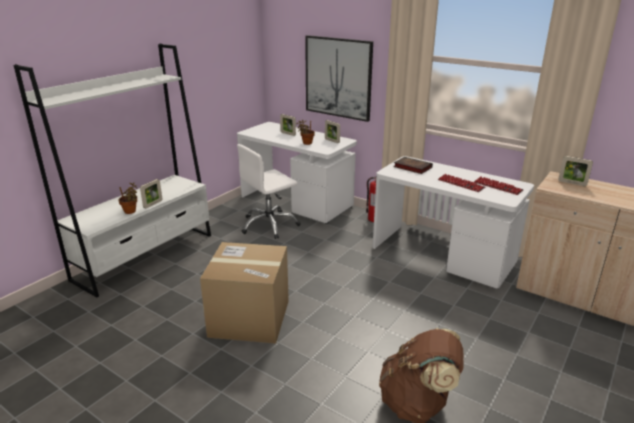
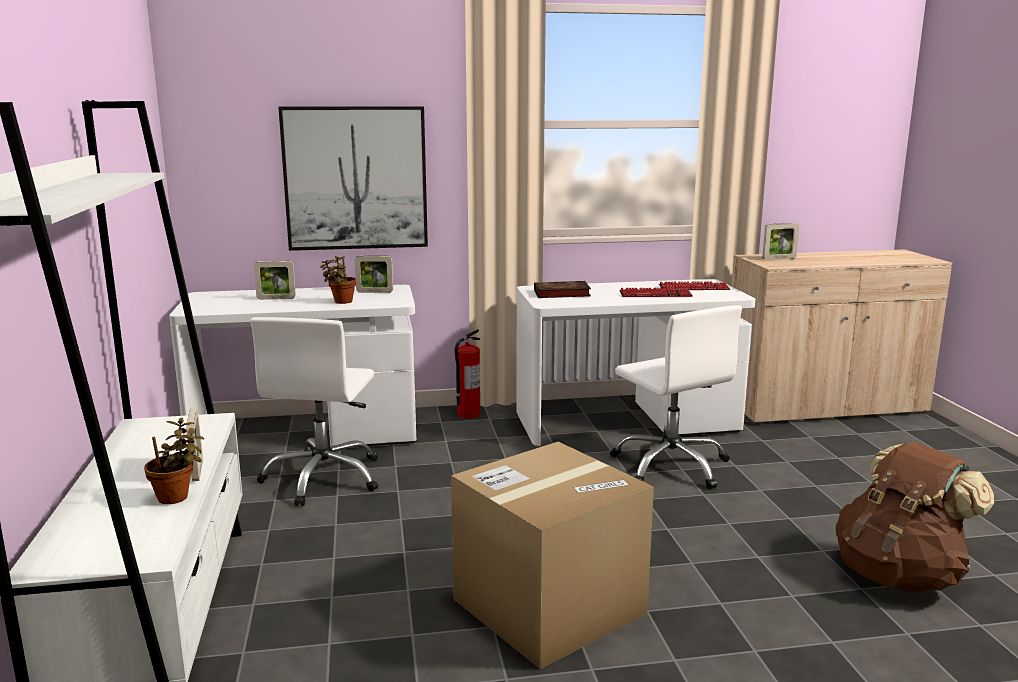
camera: 45 degrees left, 10 degrees down
none -> white office chair [610,305,742,489]

